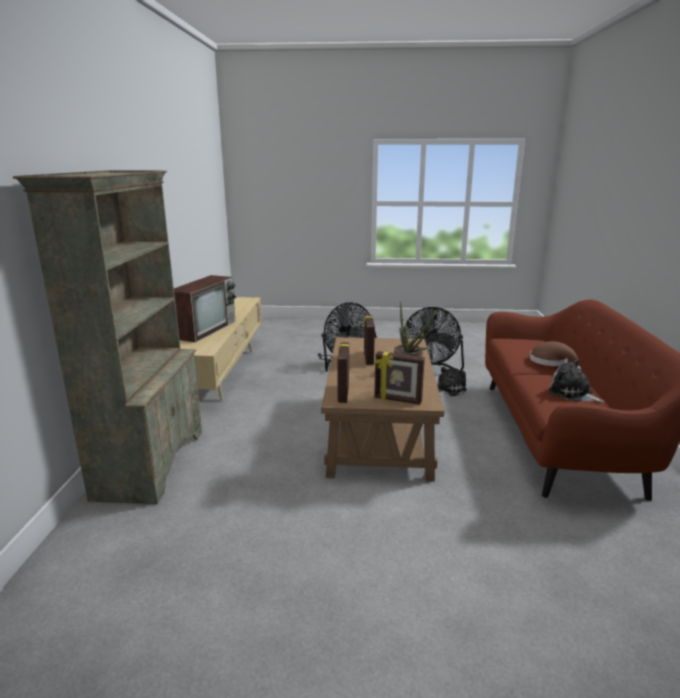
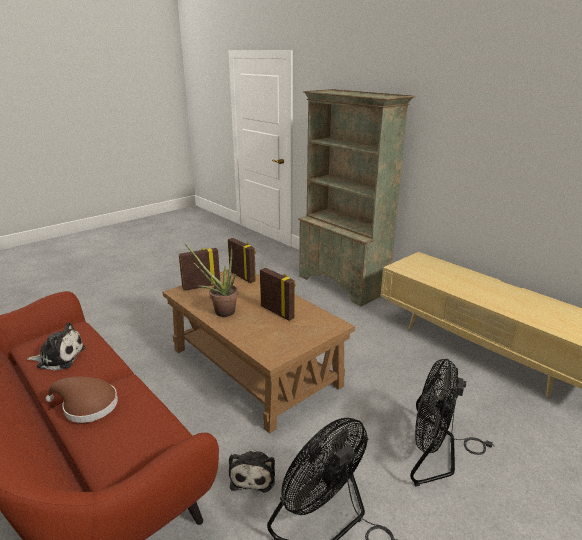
camera: 135 degrees right, 5 degrees up
television [174,275,237,343] -> none

